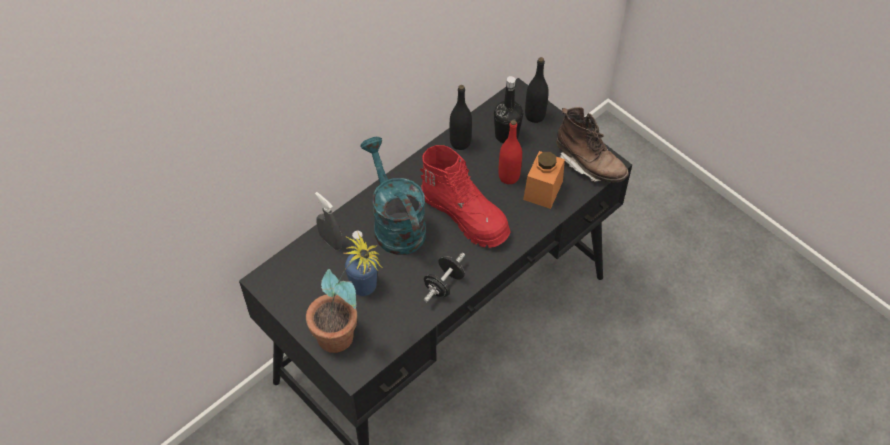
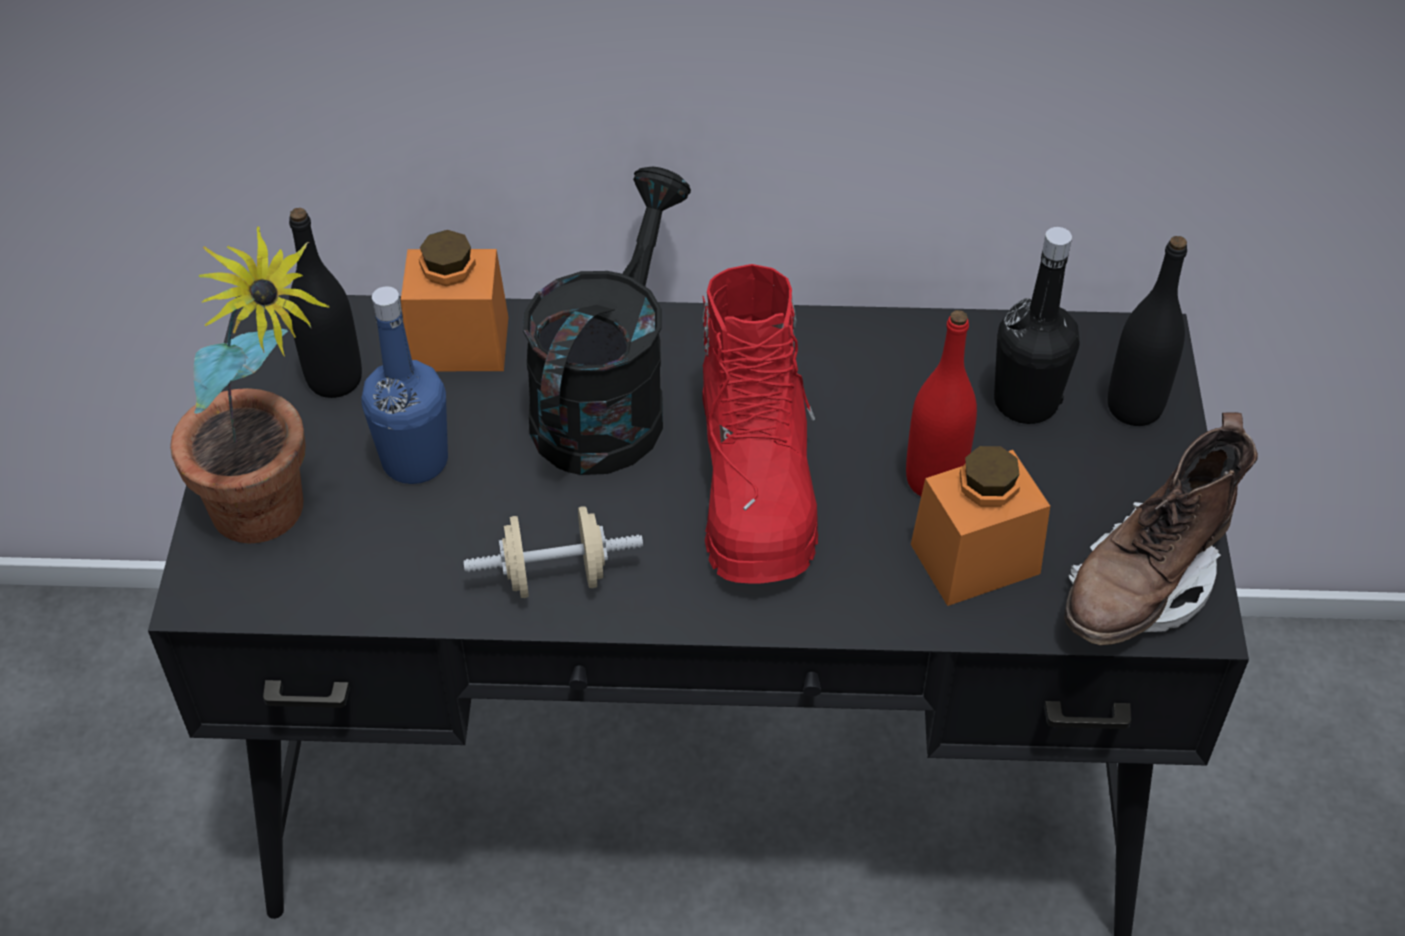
camera: 45 degrees right, 5 degrees down
grey spray bottle [315,192,342,250] -> orange jar [401,230,508,371]
turquoise watering can [361,137,426,255] -> black watering can [523,167,691,475]
black dumbbell [424,253,465,302] -> beige dumbbell [463,506,643,598]
black bottle [450,85,472,150] -> black bottle moved to [289,208,362,398]
brown boot [556,107,629,182] -> brown boot turned 45 degrees clockwise [1064,412,1258,645]

